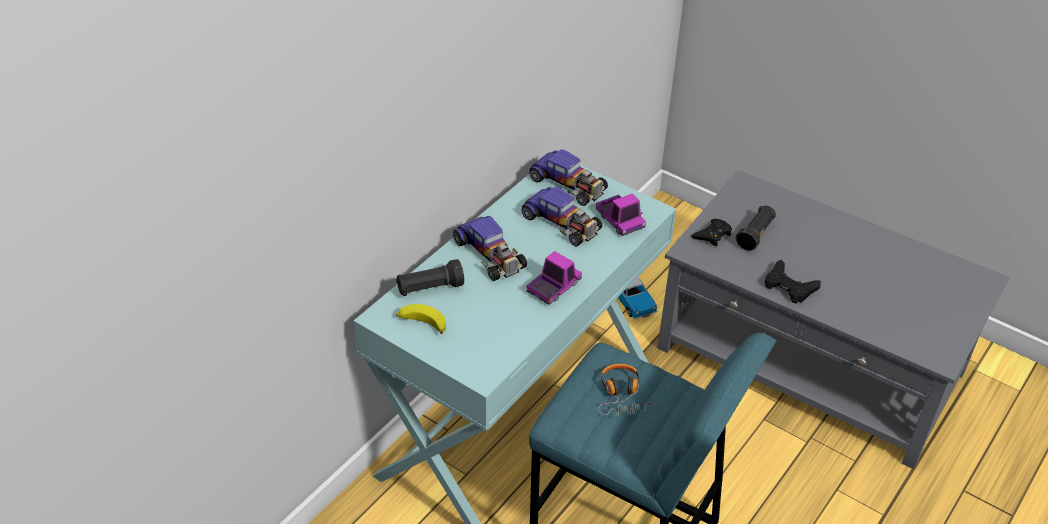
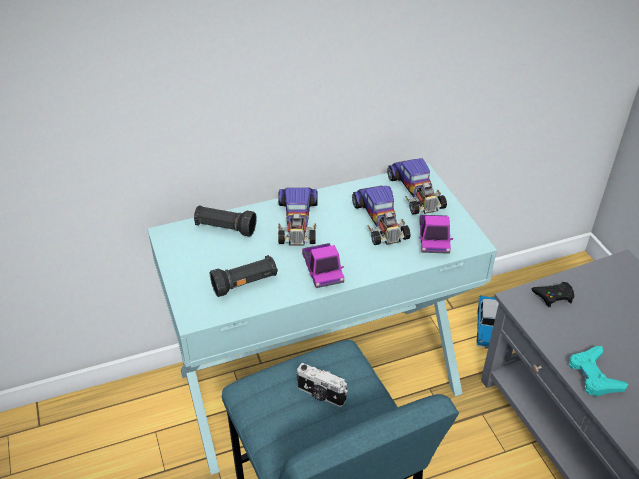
camera: 35 degrees right, 0 degrees up
banana [396,304,446,334] -> none
toy truck [526,251,582,305] -> toy truck turned 90 degrees clockwise [302,243,344,288]
headphones [598,364,654,416] -> camera [297,363,348,407]
black flashlight [736,206,776,251] -> black flashlight moved to [210,255,278,297]
black game controller [765,260,821,304] -> turquoise game controller [569,346,629,396]

